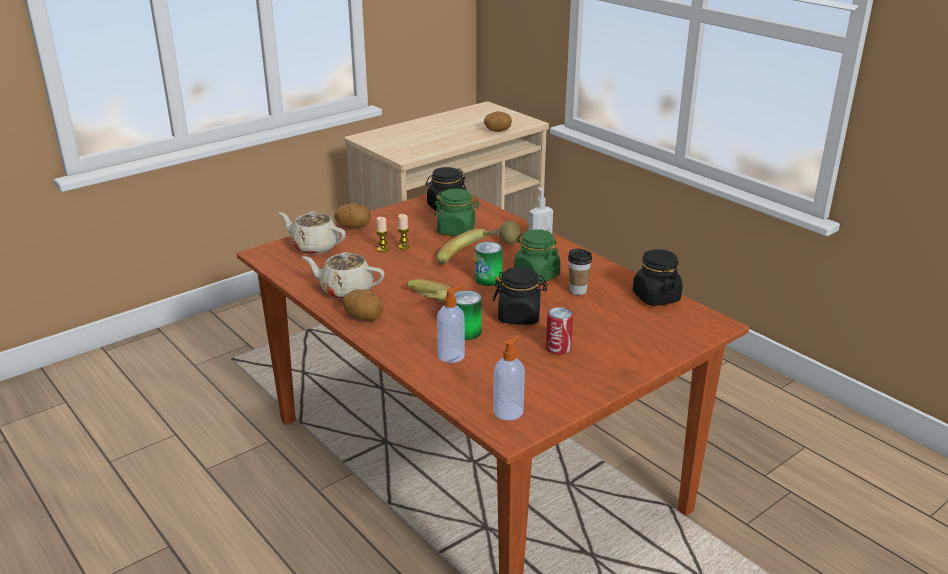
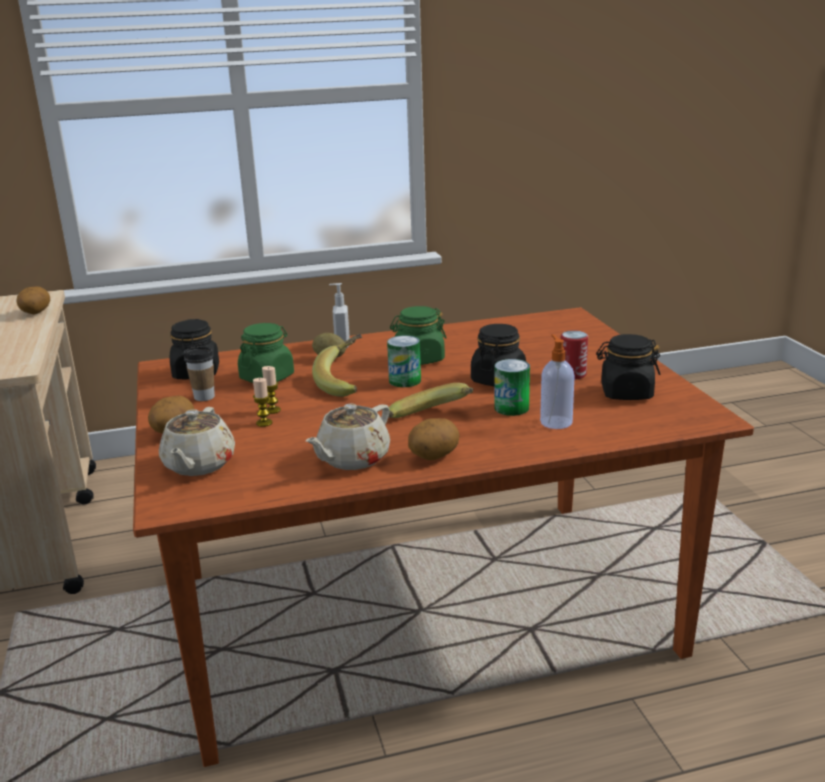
camera: 65 degrees left, 5 degrees down
beige teapot [279,211,346,254] -> beige teapot turned 45 degrees counterclockwise [159,407,235,476]
soap dispenser [493,335,525,421] -> none
cup [568,248,592,295] -> cup moved to [184,346,215,401]
black jar [633,249,683,306] -> black jar moved to [596,334,661,400]

